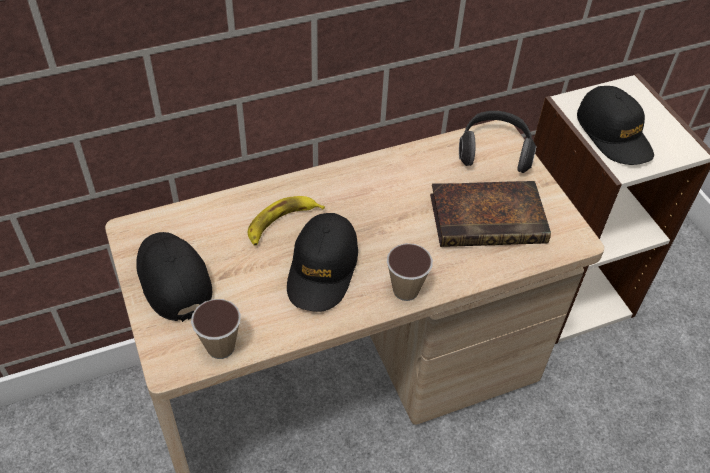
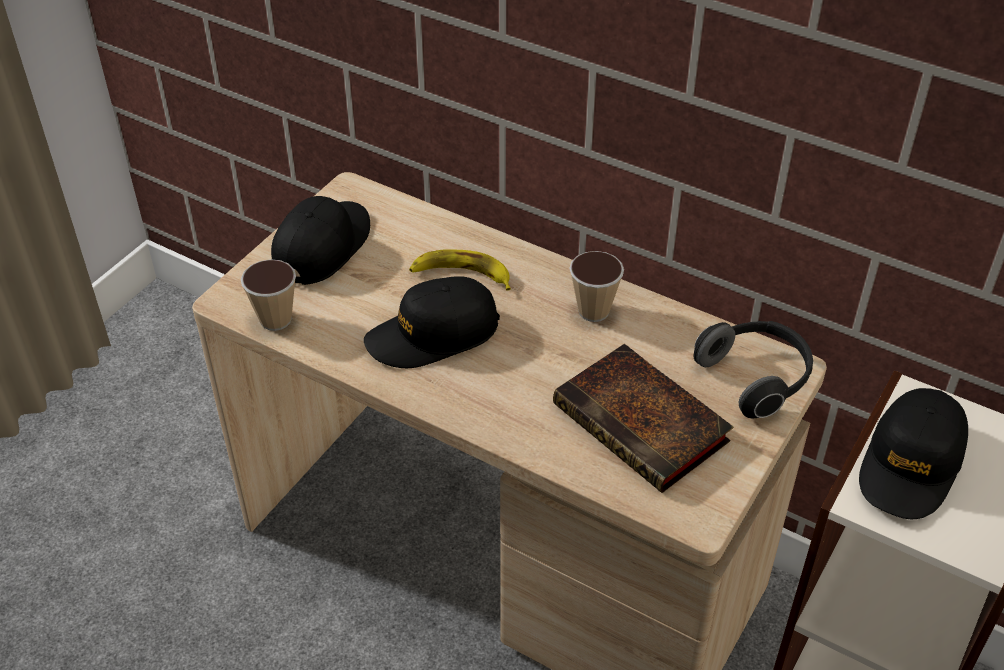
camera: 55 degrees right, 5 degrees down
cup [387,243,433,301] -> cup moved to [569,251,624,322]

